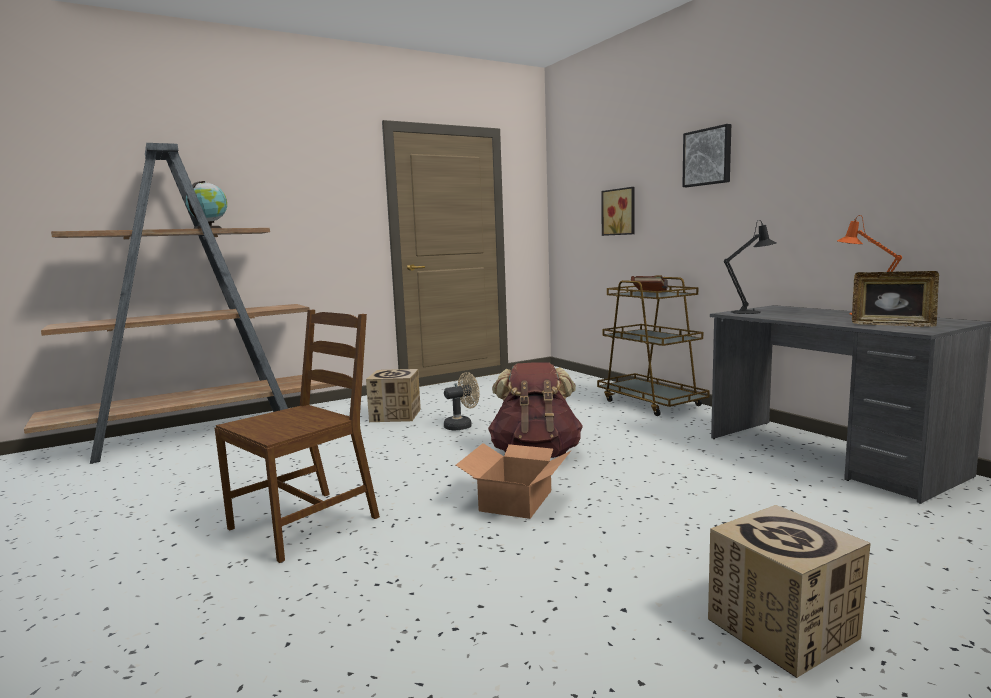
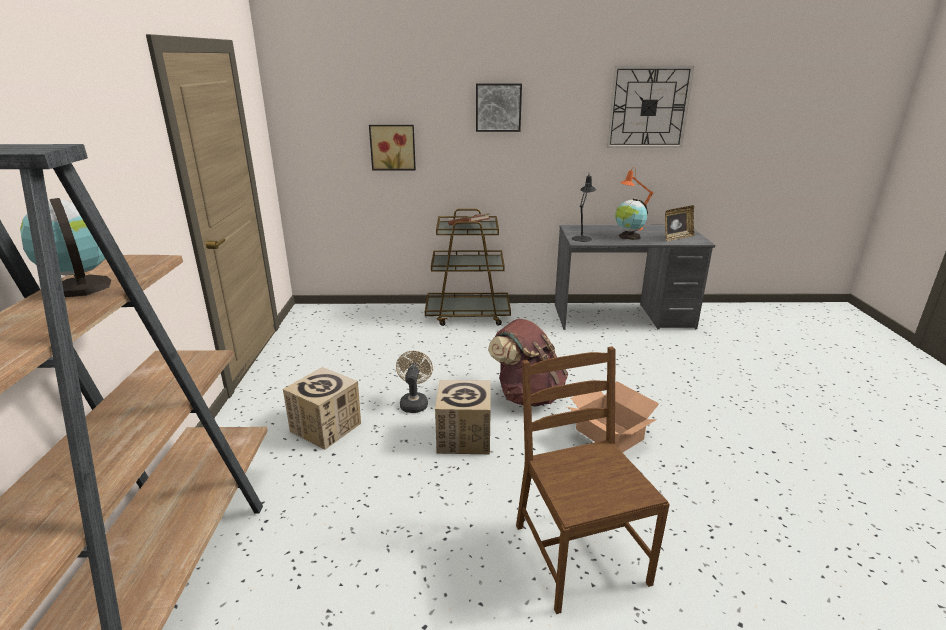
camera: 60 degrees left, 15 degrees up
cardboard box [708,505,871,678] -> cardboard box moved to [435,380,491,454]
none -> wall clock [607,66,694,148]
none -> globe [615,199,648,240]

